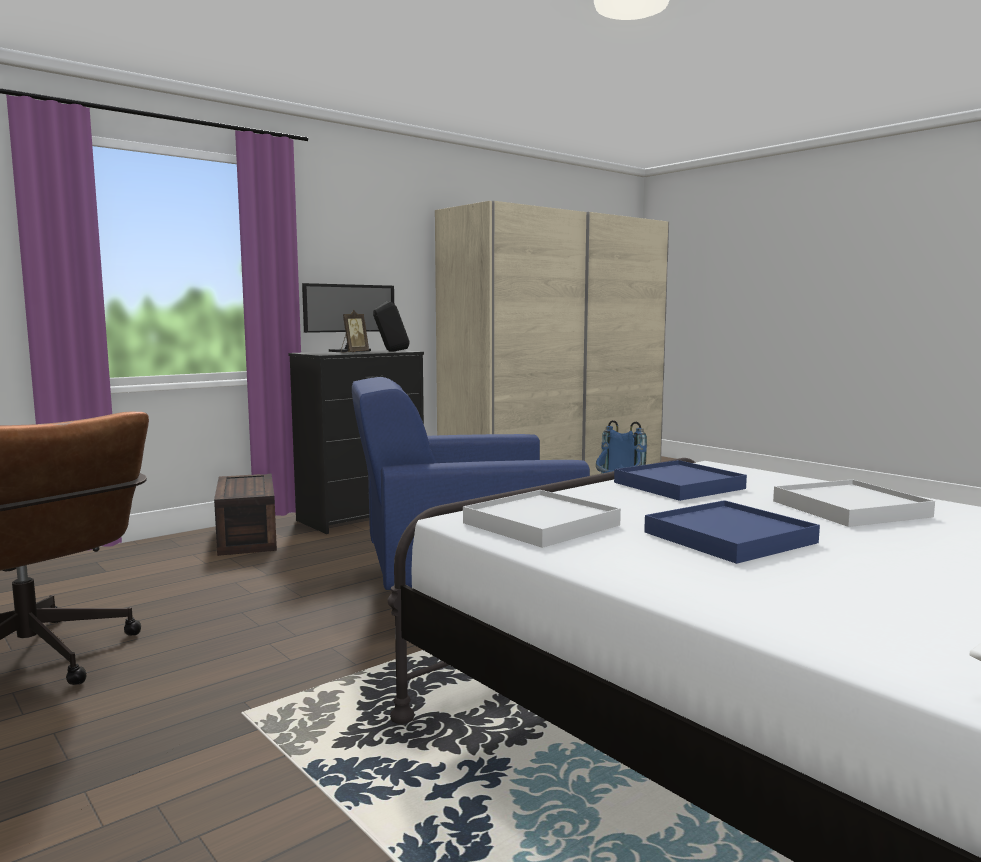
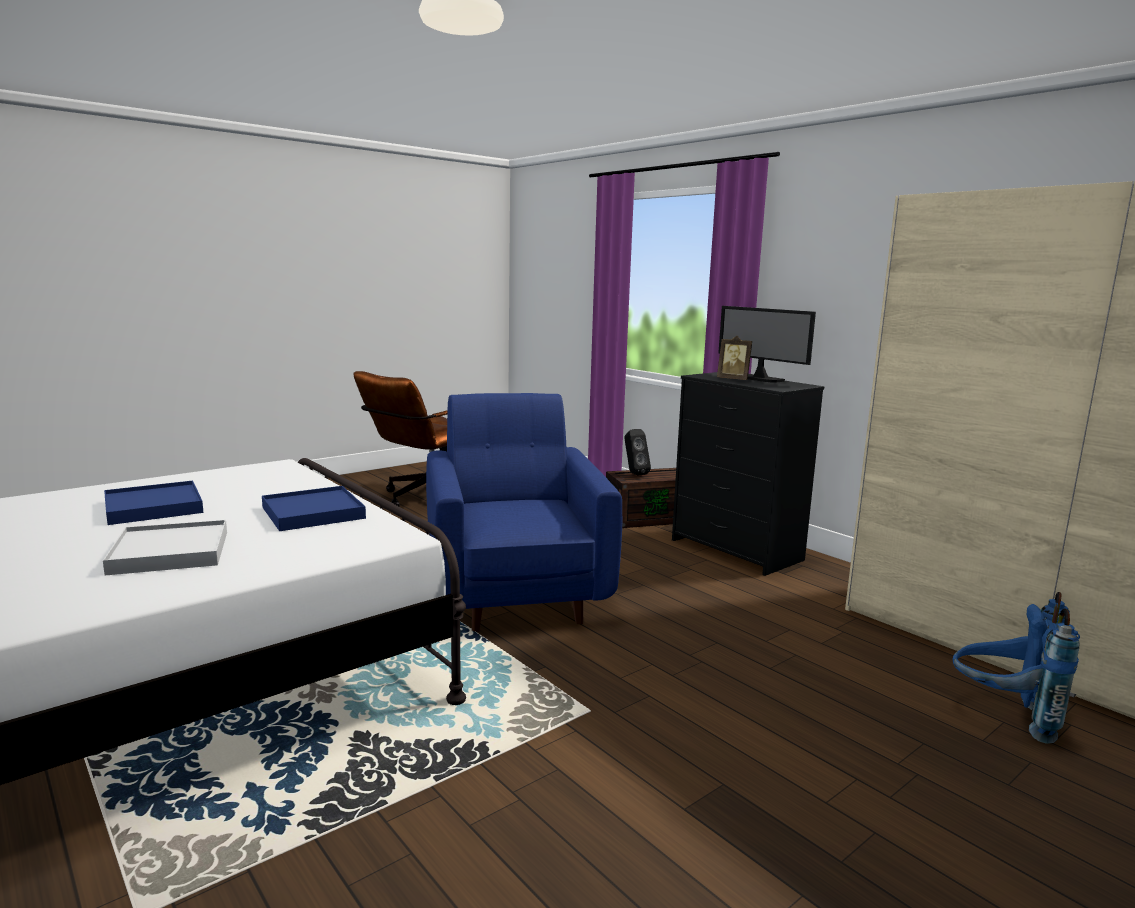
camera: 90 degrees right, 5 degrees up
black speaker [373,301,410,352] -> black speaker moved to [624,429,651,475]
white tray [463,490,621,548] -> none

